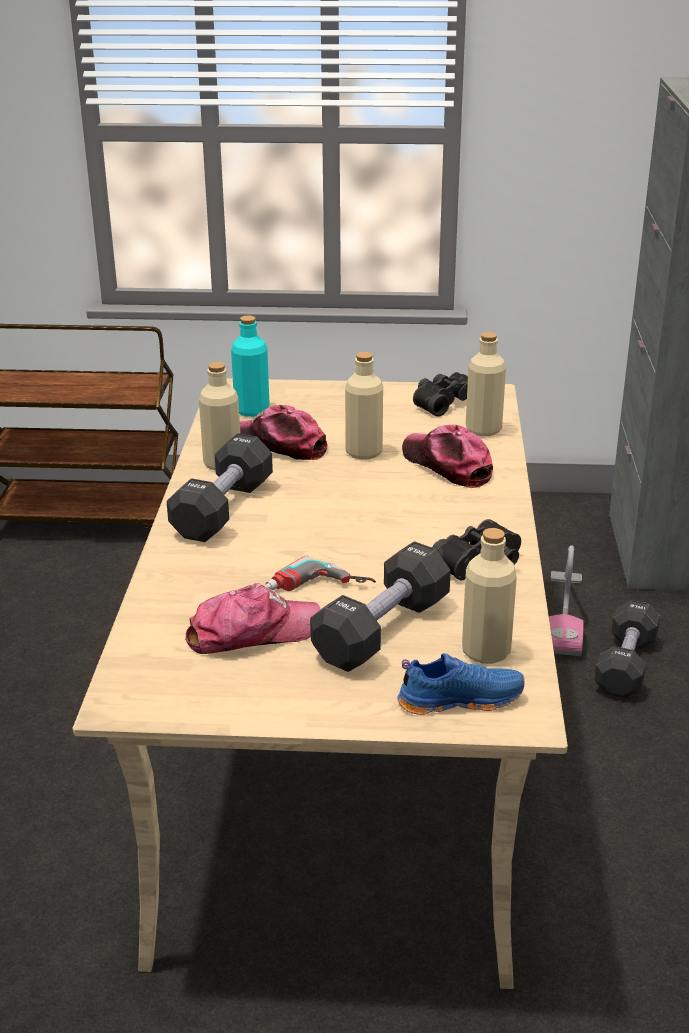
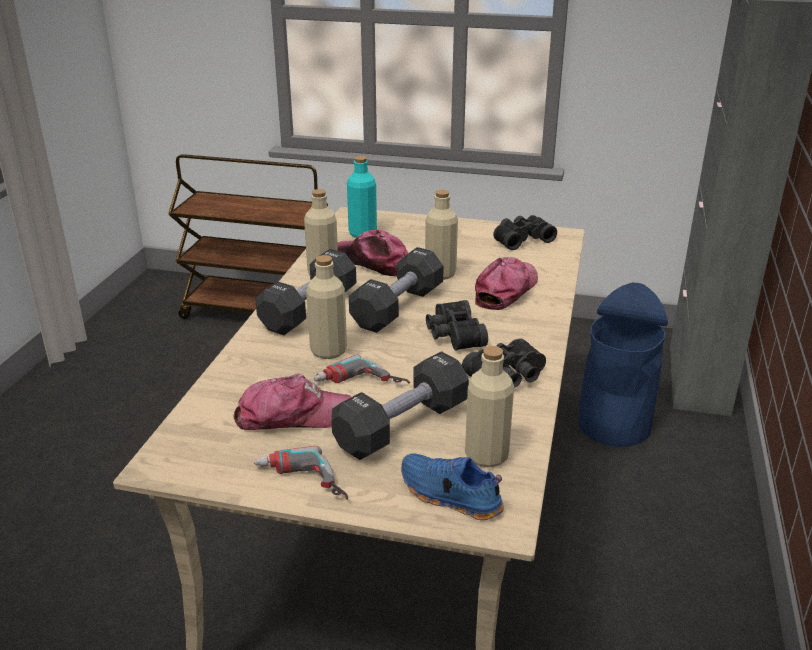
camera: 10 degrees right, 0 degrees up
blue shoe [397,653,525,715] -> blue shoe turned 150 degrees counterclockwise [401,453,504,520]
cap [402,425,493,488] -> cap turned 60 degrees clockwise [475,257,538,310]
beige bottle [466,332,506,436] -> beige bottle moved to [306,255,347,359]
vacuum cleaner [549,545,584,656] -> blue trash can [578,283,668,447]
black dumbbell [594,600,660,698] -> black dumbbell moved to [349,247,444,333]
none -> power drill [254,446,348,500]
none -> black binoculars [426,300,488,351]

